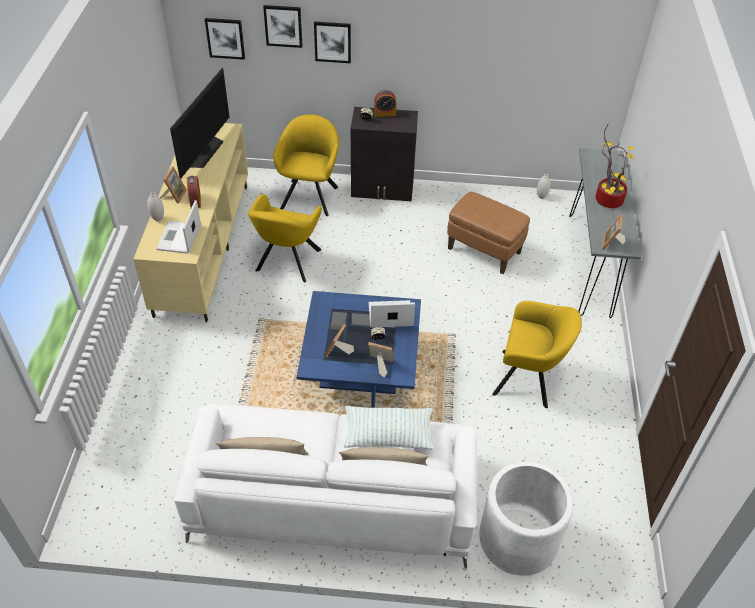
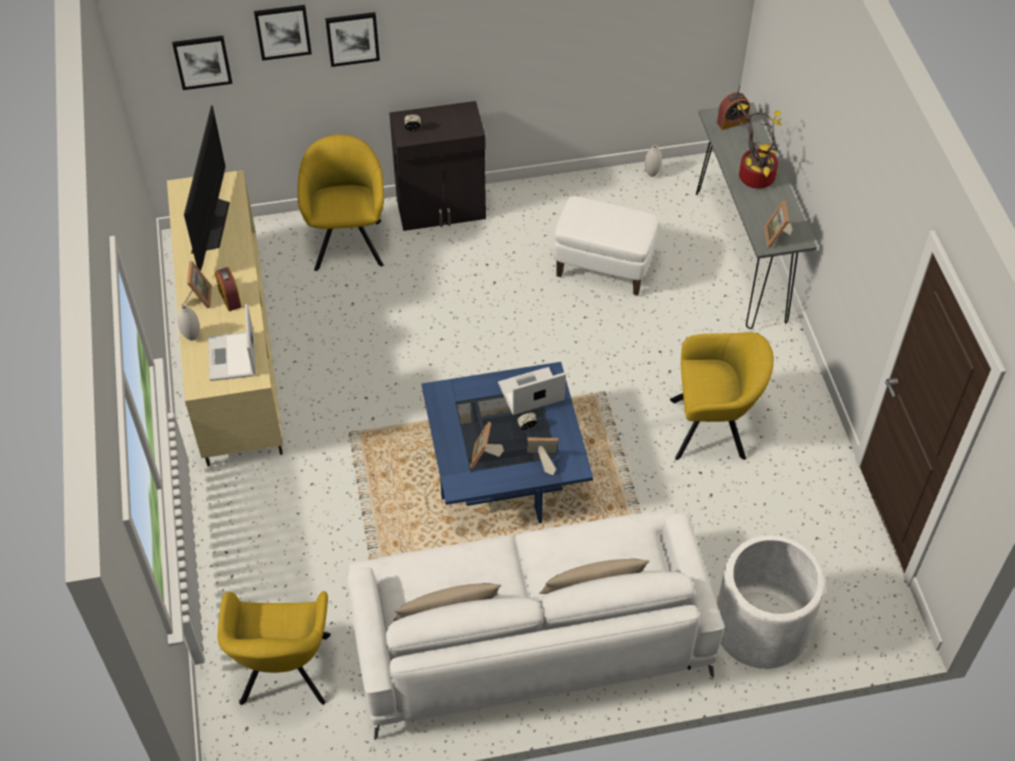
camera: 15 degrees left, 5 degrees up
yellow armchair [248,194,322,282] -> yellow armchair moved to [218,591,331,705]
pillow [344,406,434,450] -> none
alarm clock [374,90,396,117] -> alarm clock moved to [717,92,750,130]
brown ottoman [447,192,530,274] -> white ottoman [554,196,659,296]

